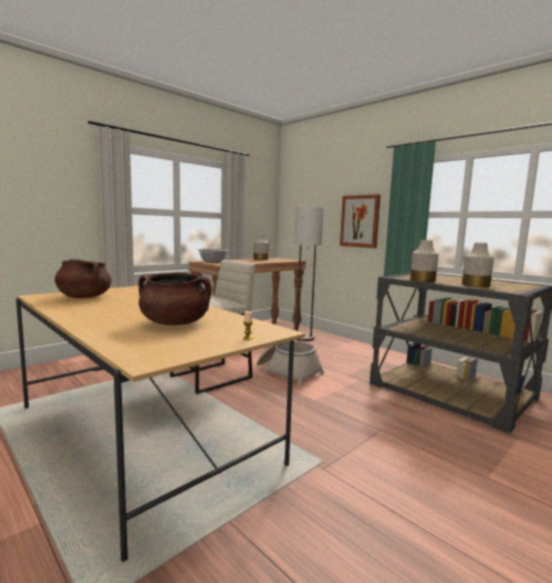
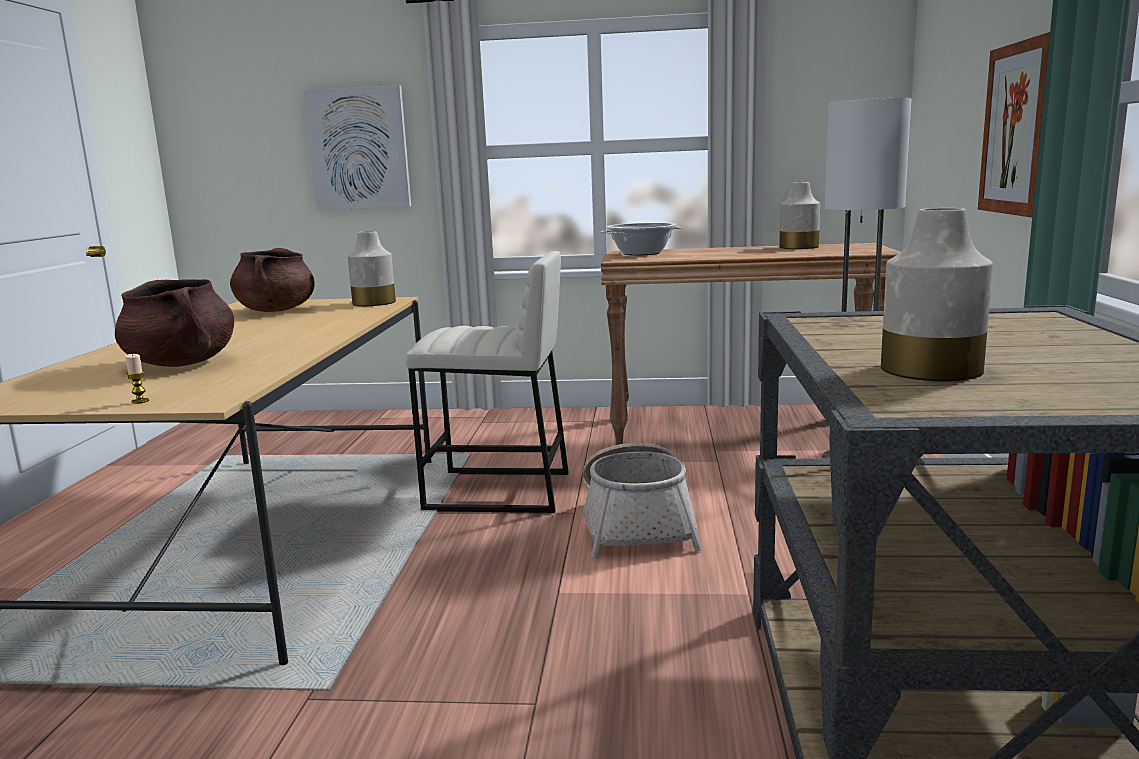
camera: 50 degrees right, 5 degrees up
beige vase [410,240,438,282] -> beige vase moved to [348,231,396,306]
none -> picture [303,85,411,210]

